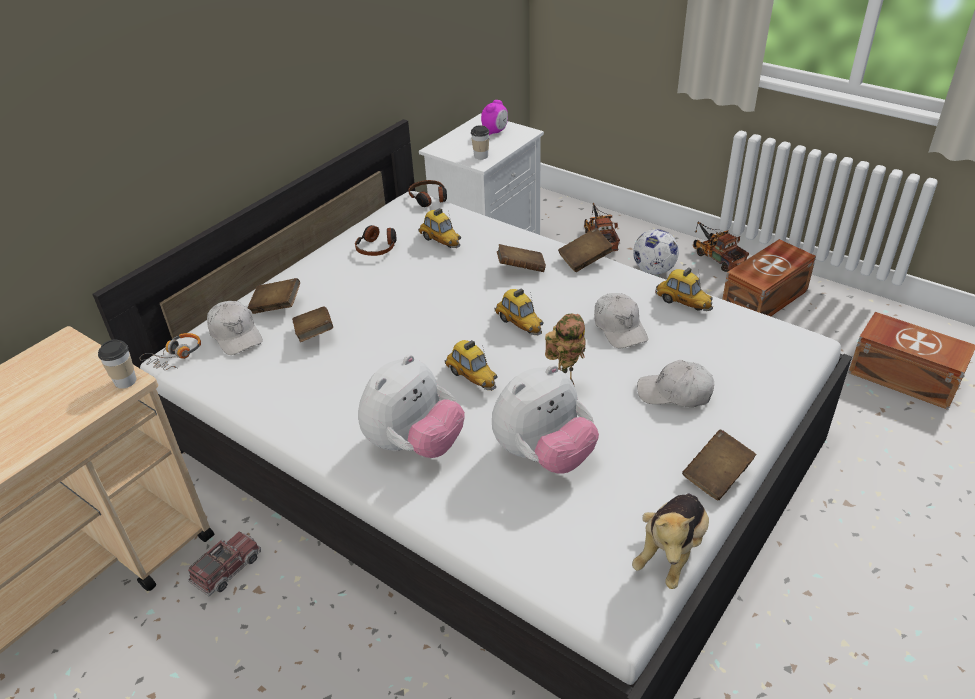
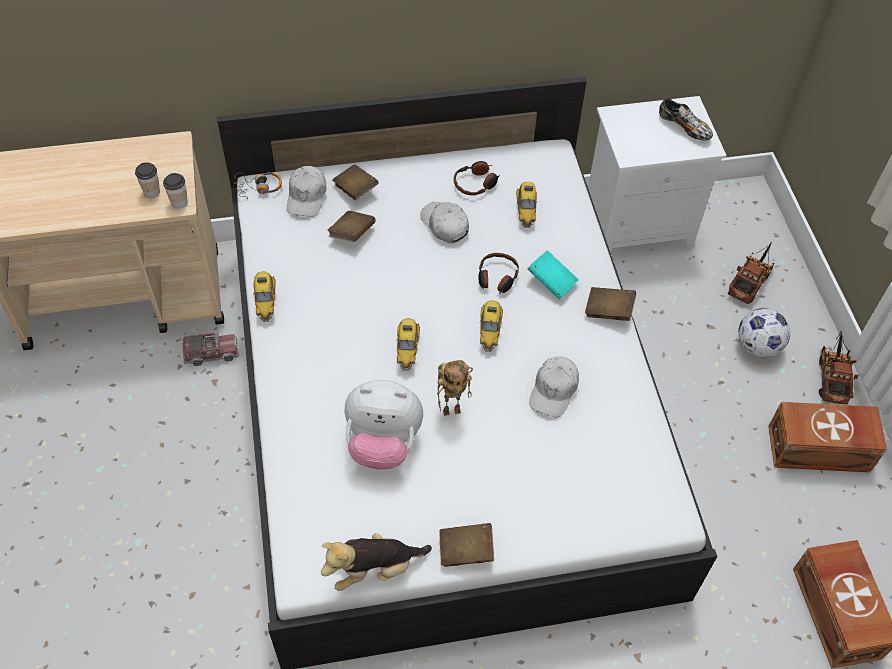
camera: 40 degrees right, 15 degrees up
plush toy [358,354,465,458] -> none
headphones [408,180,447,207] -> headphones moved to [478,253,519,294]
cup [471,125,490,160] -> cup moved to [135,162,160,198]
alarm clock [481,100,508,135] -> shoe [659,97,713,141]
brown book [497,244,546,272] -> turquoise book [527,250,579,299]
white cap [637,360,714,407] -> white cap moved to [420,202,469,243]
toy car [655,267,713,311] -> toy car moved to [253,272,276,322]

